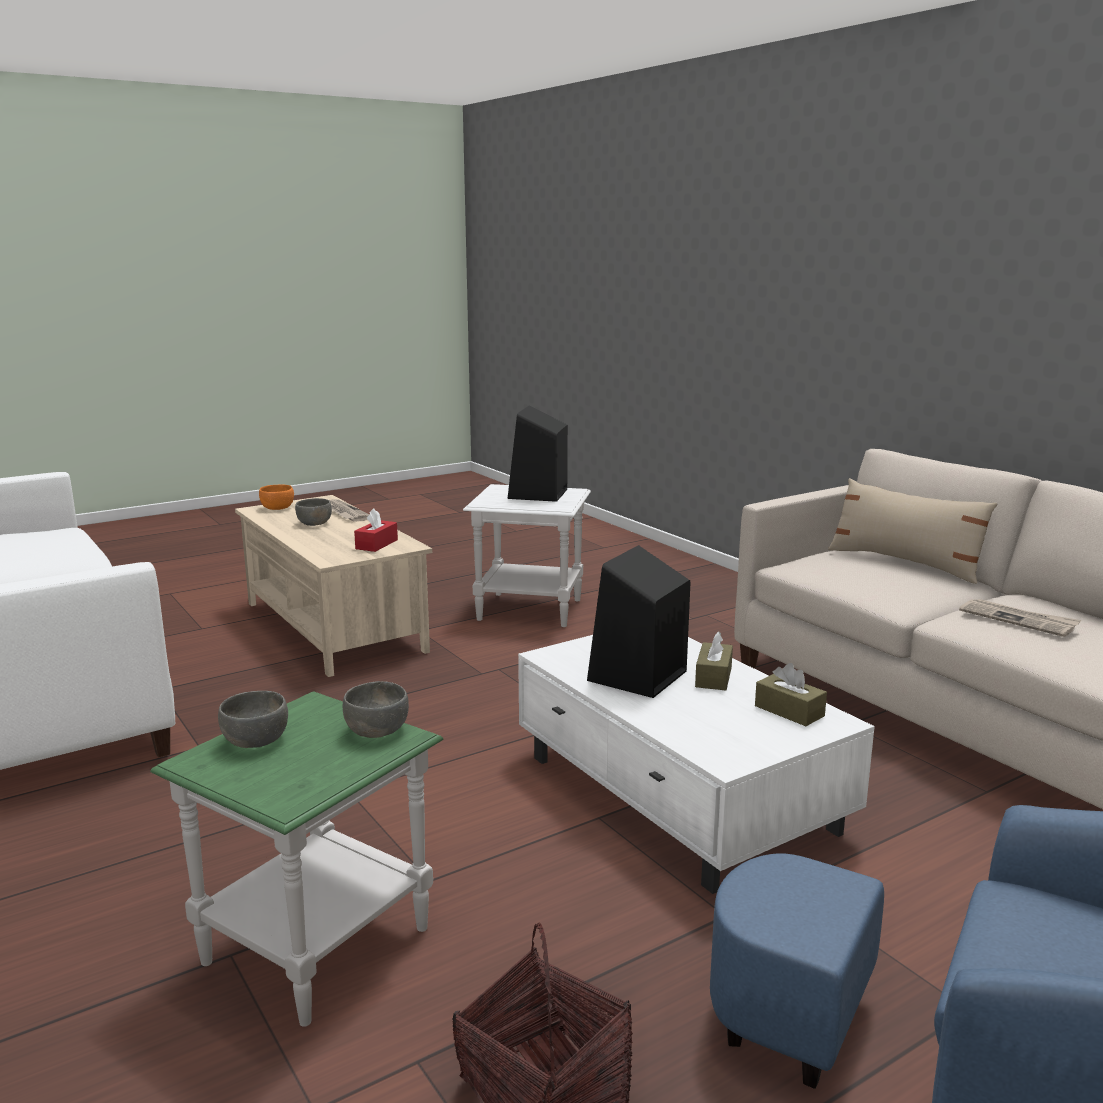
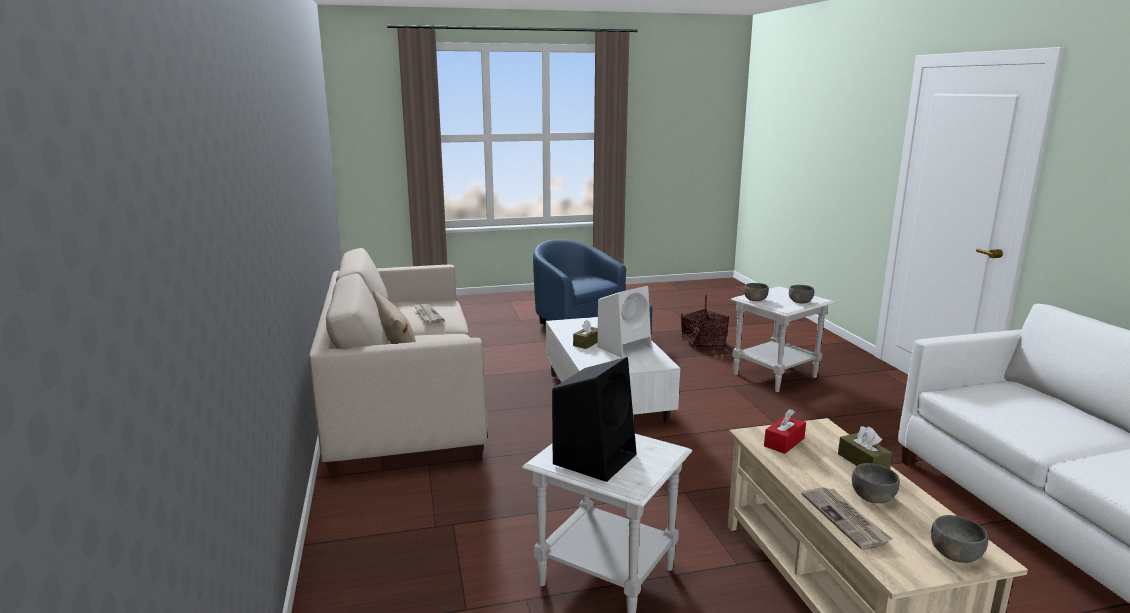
camera: 160 degrees left, 0 degrees up
green side table [150,691,443,1027] -> white side table [731,286,834,392]
orange bowl [259,485,294,510] -> grey bowl [931,515,988,563]
black speaker [587,545,691,698] -> white speaker [597,286,652,358]
brown tissue box [755,663,827,726] -> brown tissue box moved to [838,426,892,469]

